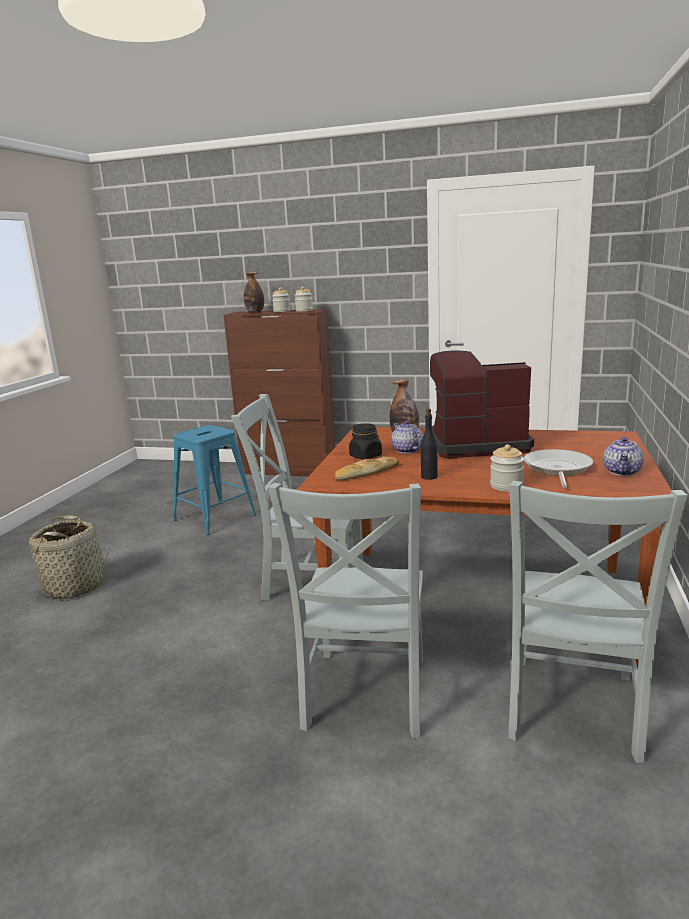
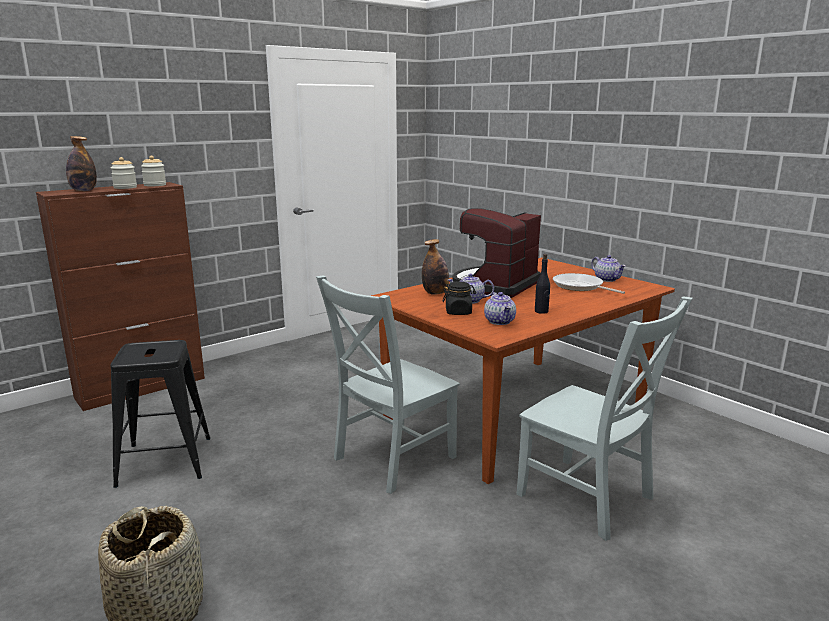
camera: 55 degrees left, 0 degrees up
blue stool [173,425,256,535] -> black stool [110,340,211,488]
bread [335,456,399,480] -> teapot [484,292,516,325]
jar [490,444,524,492] -> none
grey chair [508,481,688,763] -> none

